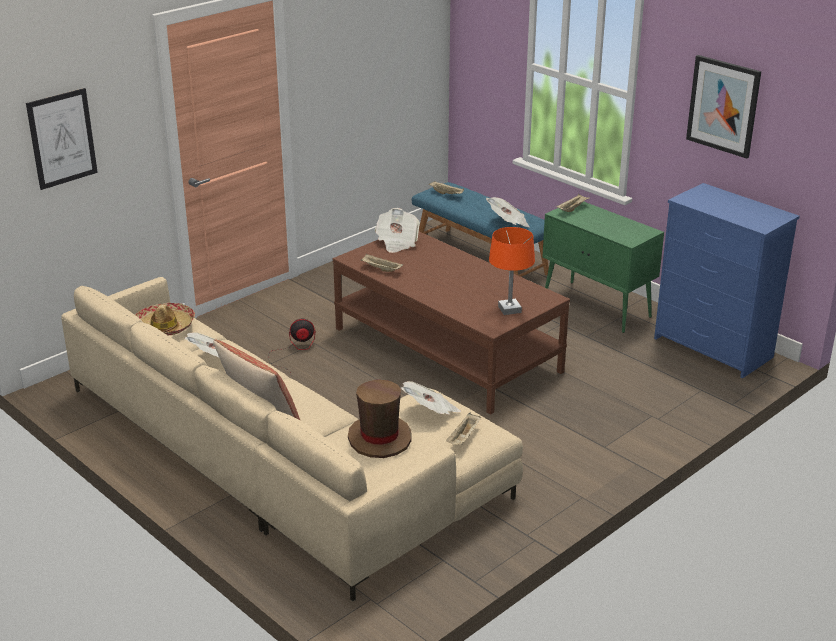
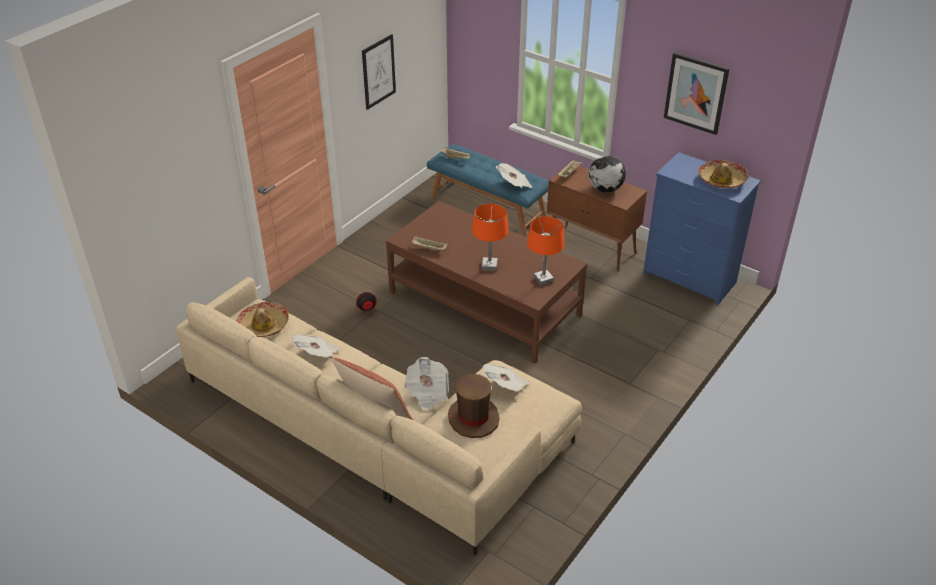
camera: 10 degrees left, 10 degrees up
picture [26,88,98,190] -> picture moved to [362,34,396,110]
newspaper [375,208,420,253] -> newspaper moved to [405,357,449,410]
beige tray [446,413,481,445] -> none
green cabinet [542,201,664,333] -> brown cabinet [547,166,647,271]
none -> orange table lamp [472,204,509,271]
none -> globe [588,156,626,193]
none -> hat [698,160,748,188]

